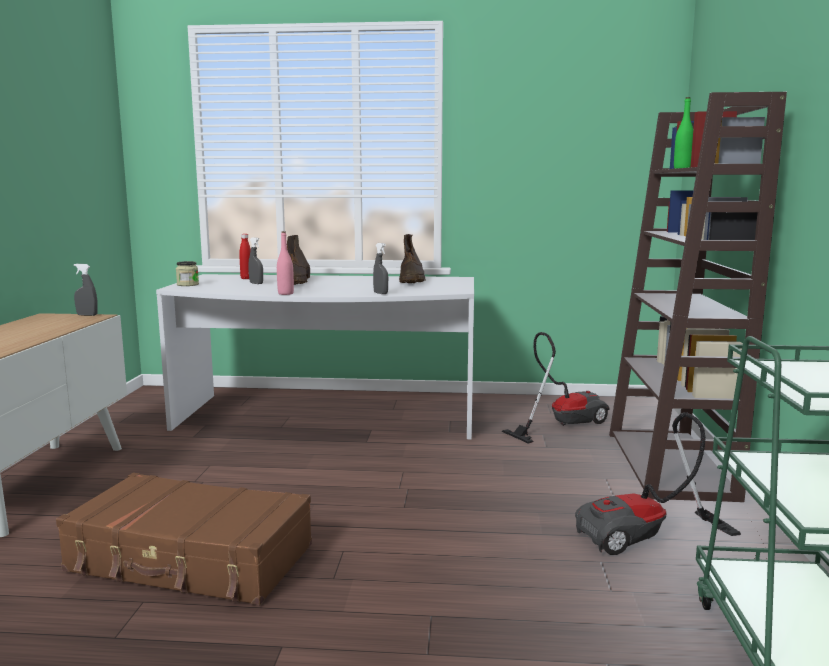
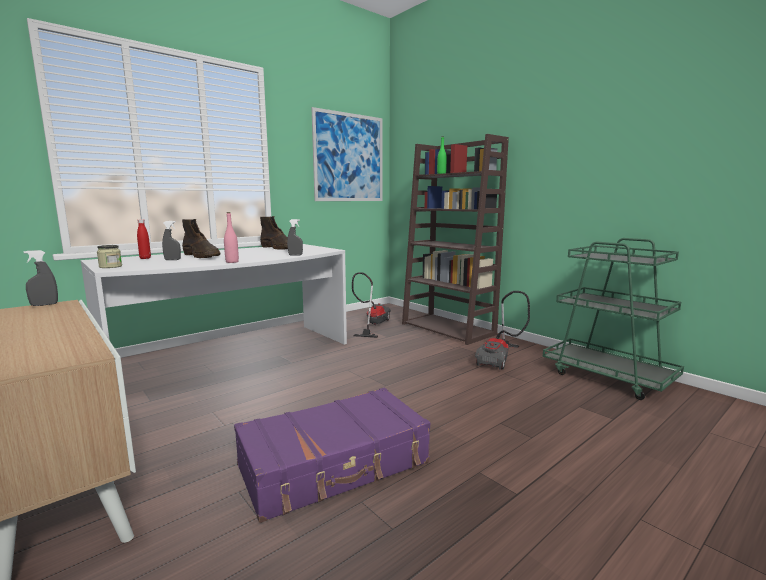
camera: 45 degrees left, 0 degrees up
brown suitcase [56,473,312,605] -> purple suitcase [234,388,430,523]
none -> picture [311,107,383,201]

